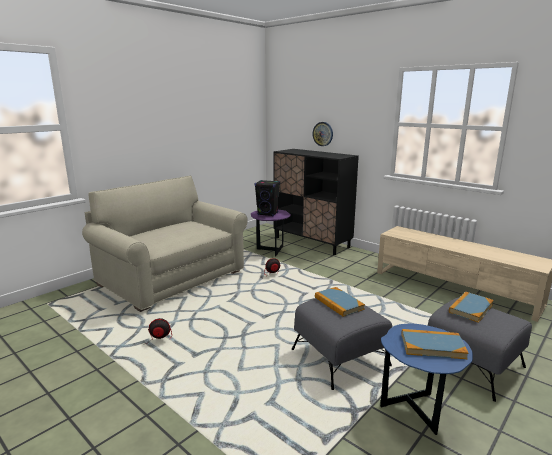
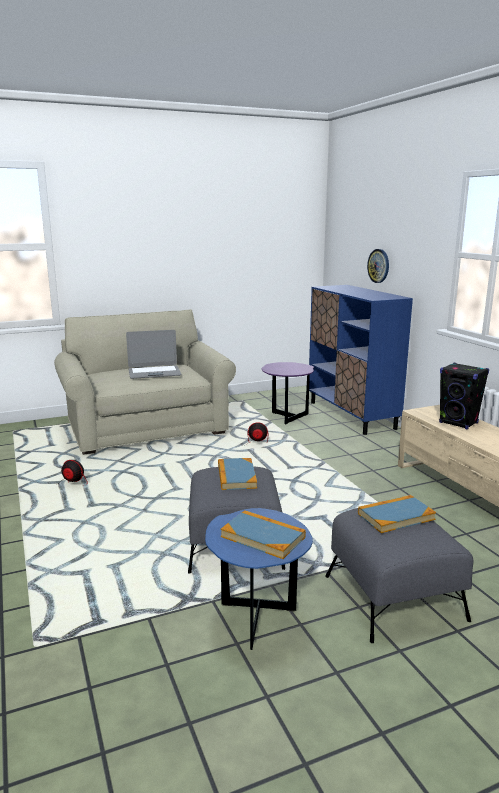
camera: 25 degrees right, 0 degrees up
black speaker [255,180,280,216] -> black speaker moved to [439,363,489,429]
black cabinet [273,149,359,255] -> blue cabinet [309,285,413,435]
none -> laptop [126,330,182,379]

